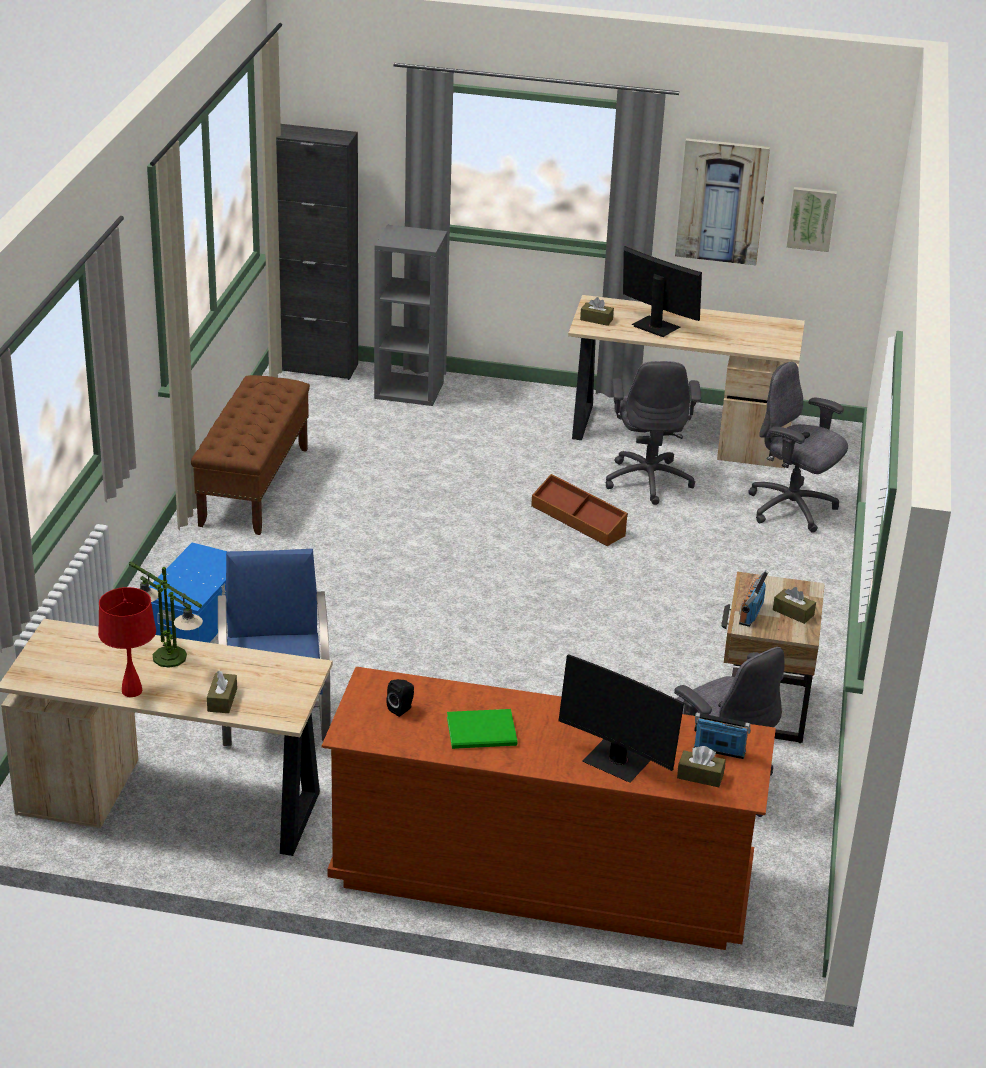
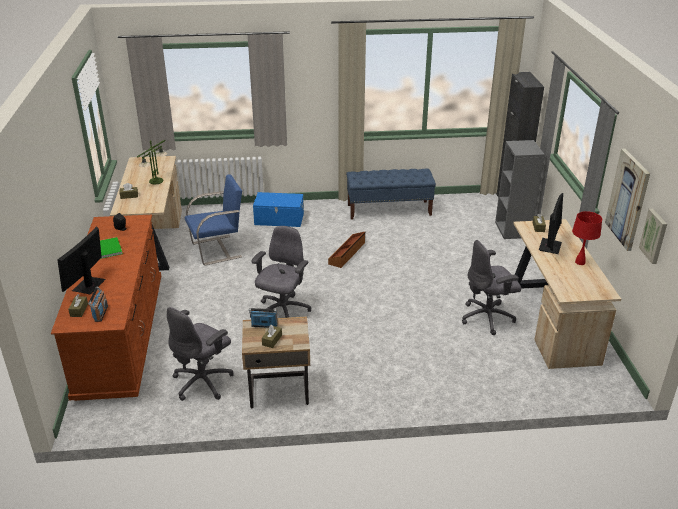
camera: 75 degrees right, 0 degrees up
red table lamp [98,587,156,697] -> red table lamp moved to [572,211,602,265]
brown bench [191,375,310,535] -> blue bench [346,169,436,219]
brown storage box [531,474,628,546] -> brown storage box moved to [328,232,365,268]
grey office chair [748,362,848,533] -> grey office chair moved to [251,226,311,318]

